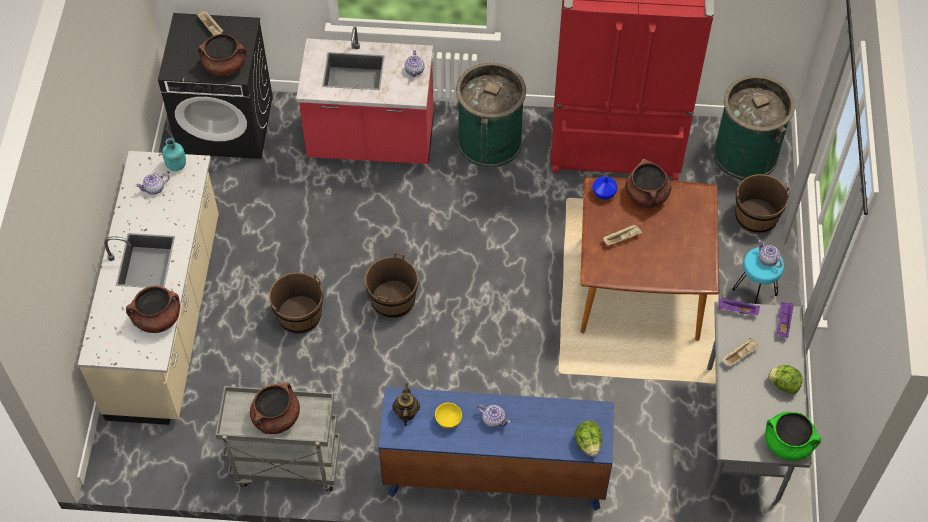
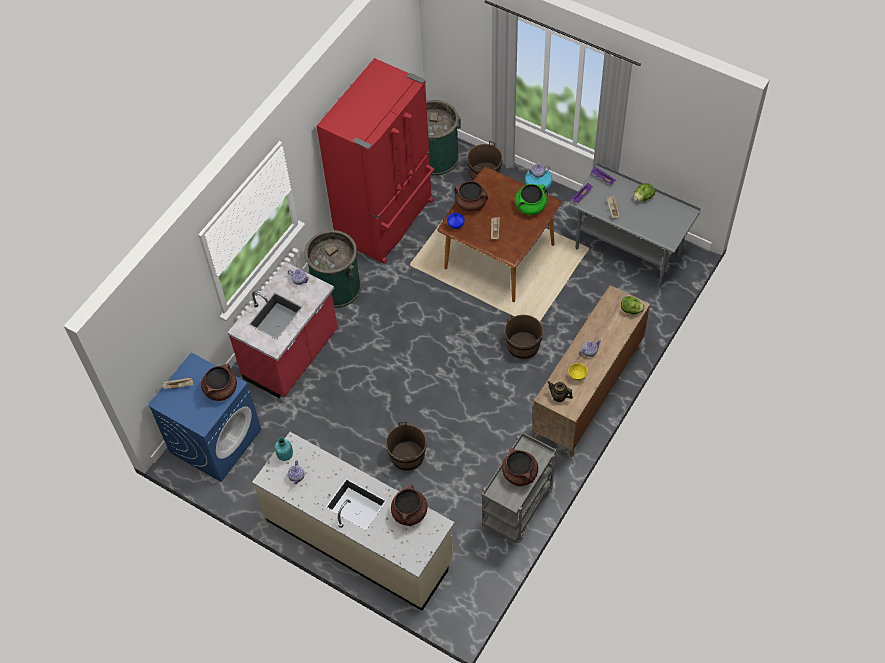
camera: 60 degrees left, 0 degrees up
black washing machine [158,13,273,159] -> blue washing machine [148,352,262,482]
brown bucket [365,252,418,319] -> brown bucket moved to [504,315,543,359]
blue dresser [378,387,614,511] -> brown dresser [532,285,650,457]
green cooking pot [765,412,821,461] -> green cooking pot moved to [515,184,547,215]

